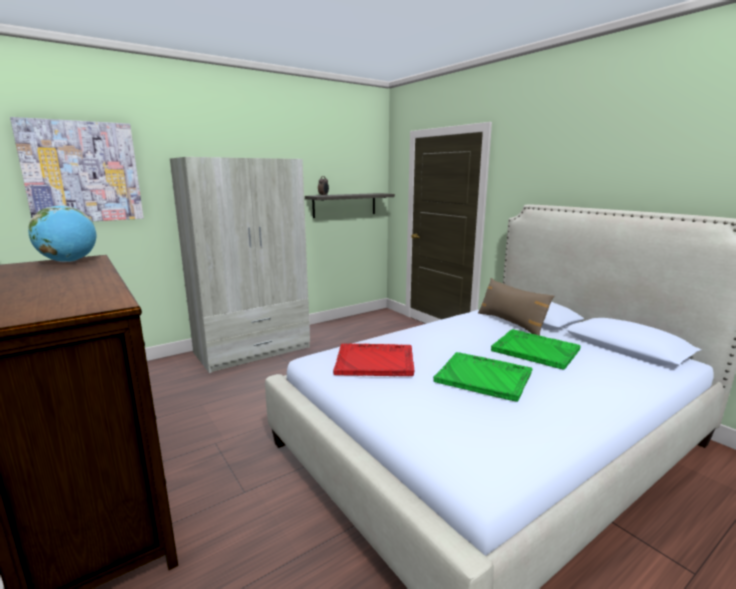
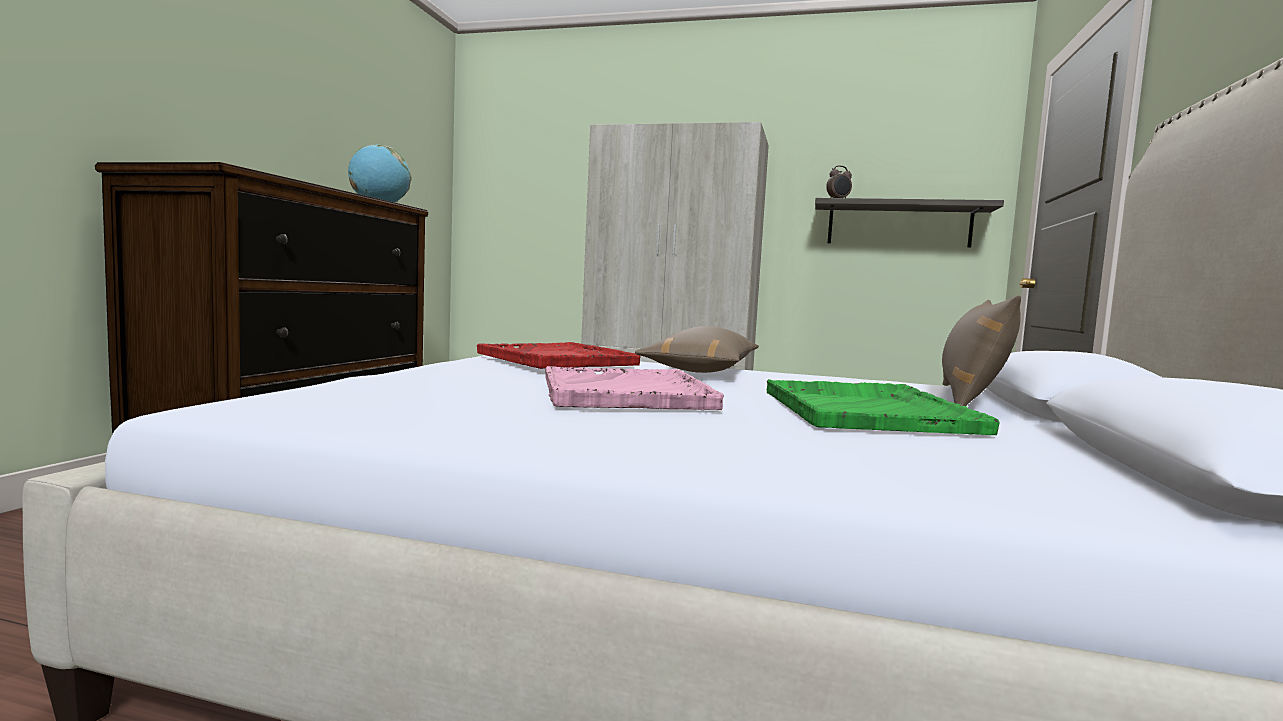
camera: 50 degrees right, 10 degrees down
picture [10,117,144,221] -> none
green tray [433,352,533,402] -> pink tray [545,366,724,410]
none -> brown pillow [635,326,759,373]

